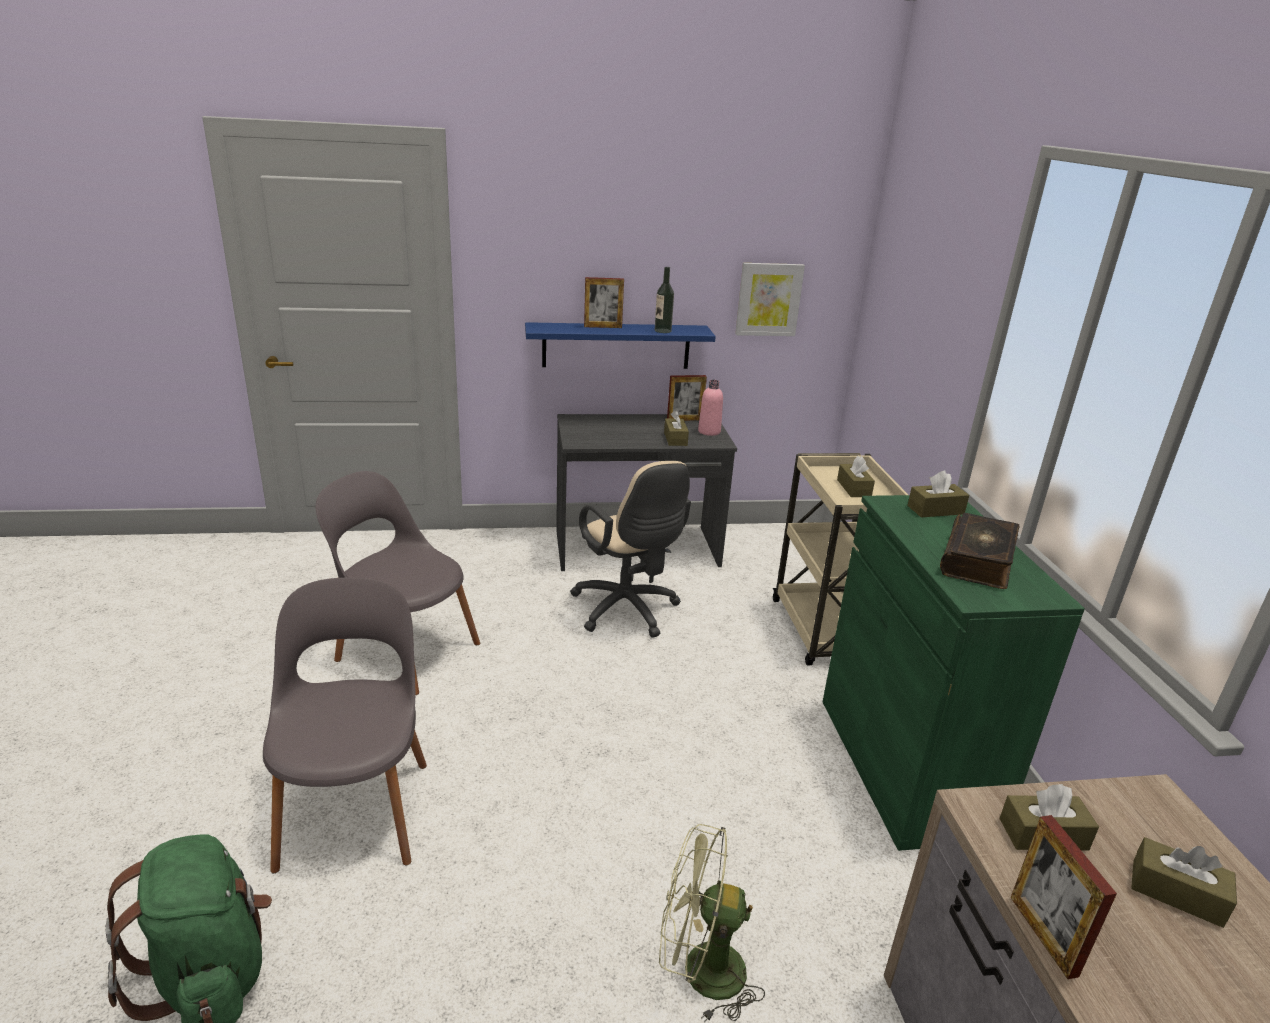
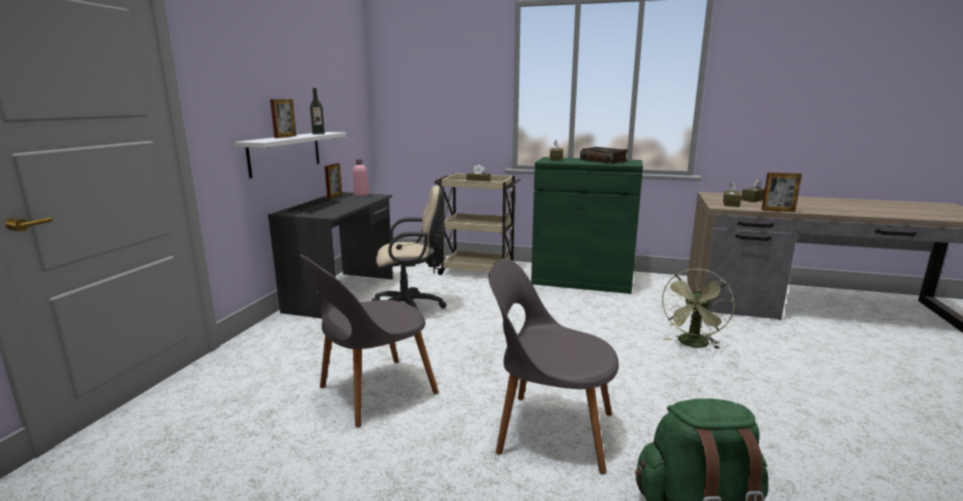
camera: 65 degrees left, 10 degrees down
blue shelf [525,322,716,369] -> white shelf [235,132,346,178]
brown tissue box [664,410,689,446] -> none
picture [735,263,805,336] -> none
none -> keyboard [288,198,340,213]

